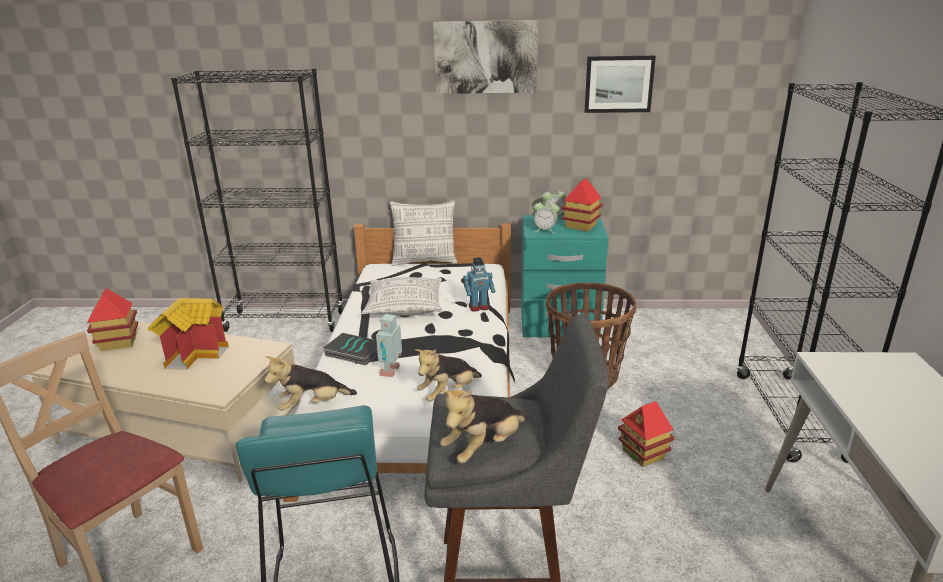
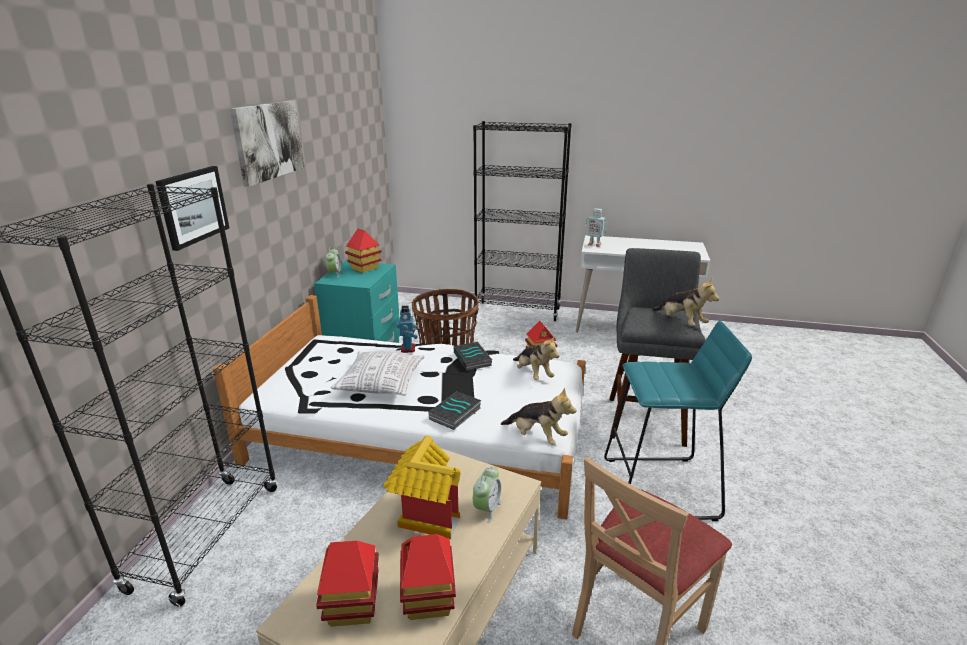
camera: 80 degrees left, 0 degrees up
plush toy [264,356,357,411] -> plush toy turned 45 degrees counterclockwise [501,387,576,445]
toy robot [376,314,402,377] -> toy robot moved to [585,208,607,247]
pillow [390,200,457,266] -> none
alarm clock [533,199,560,234] -> alarm clock moved to [473,467,502,523]
picture [585,56,656,113] -> picture moved to [155,166,229,251]
none -> toy house [400,534,456,620]
none -> book [453,342,492,371]

